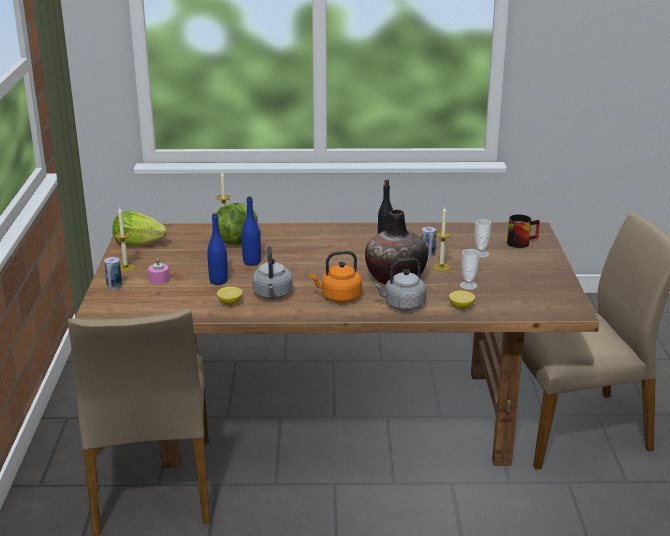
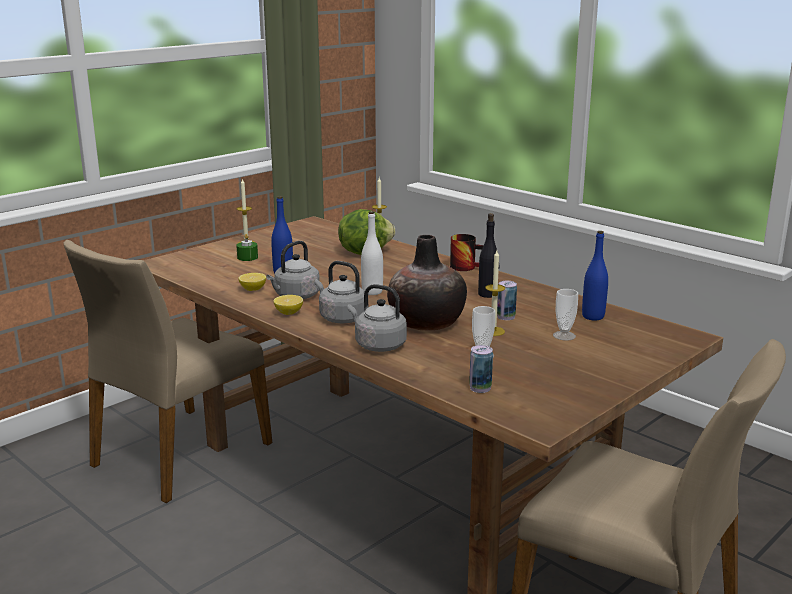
camera: 45 degrees right, 5 degrees down
can [104,257,122,290] -> can moved to [469,345,493,393]
lettuce [112,211,168,246] -> none
pink candle [148,258,170,285] -> green candle [236,234,258,261]
blue bottle [242,196,261,266] -> blue bottle moved to [582,231,608,320]
orange kettle [309,251,362,303] -> grey kettle [315,261,365,323]
lemon [449,290,475,309] -> lemon moved to [274,295,303,315]
mug [507,214,540,248] -> mug moved to [450,234,484,271]
none -> white bottle [361,211,383,295]

